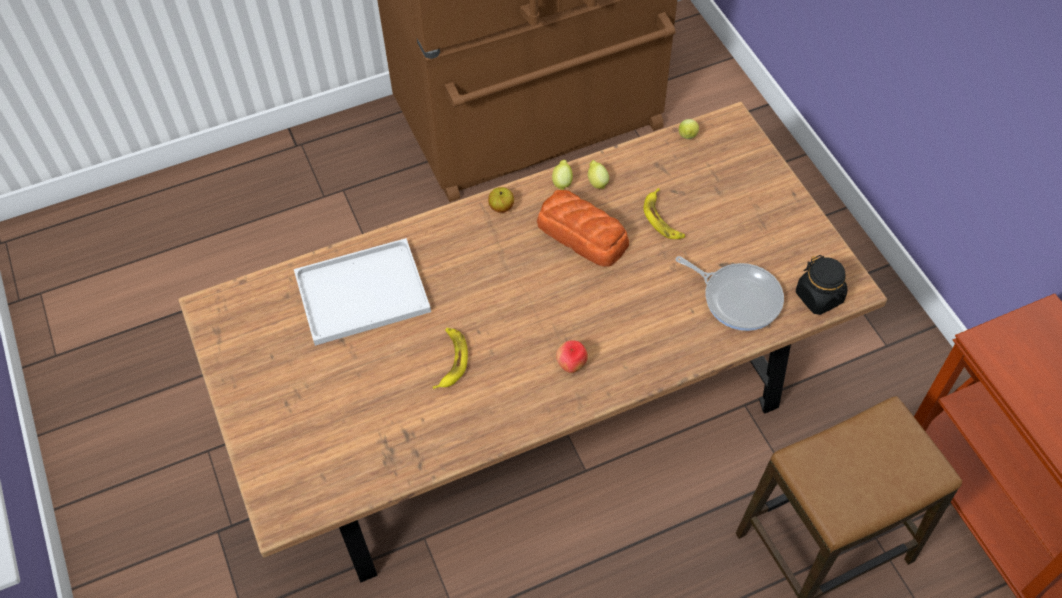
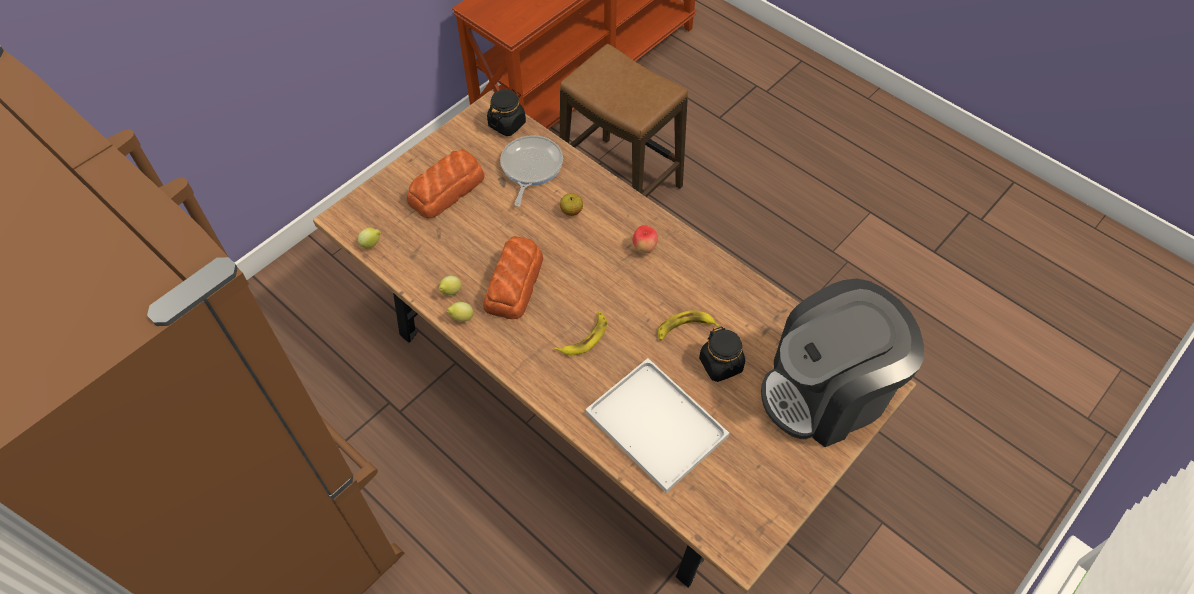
camera: 115 degrees left, 0 degrees up
apple [488,187,514,213] -> apple moved to [560,193,583,216]
banana [644,188,685,239] -> banana moved to [554,311,607,355]
none -> bread [407,149,485,218]
none -> black jar [699,327,745,382]
none -> coffee machine [761,278,924,447]

